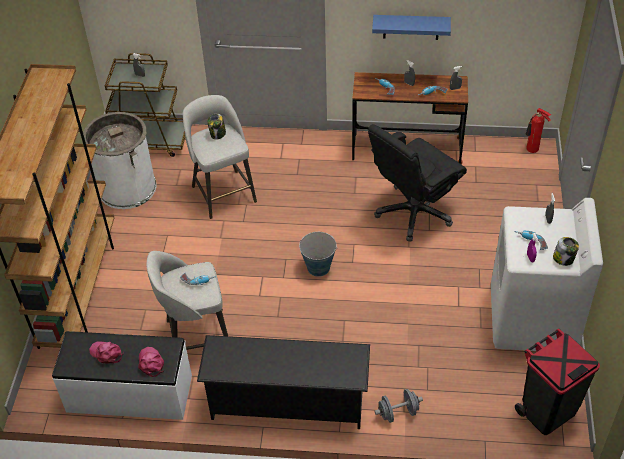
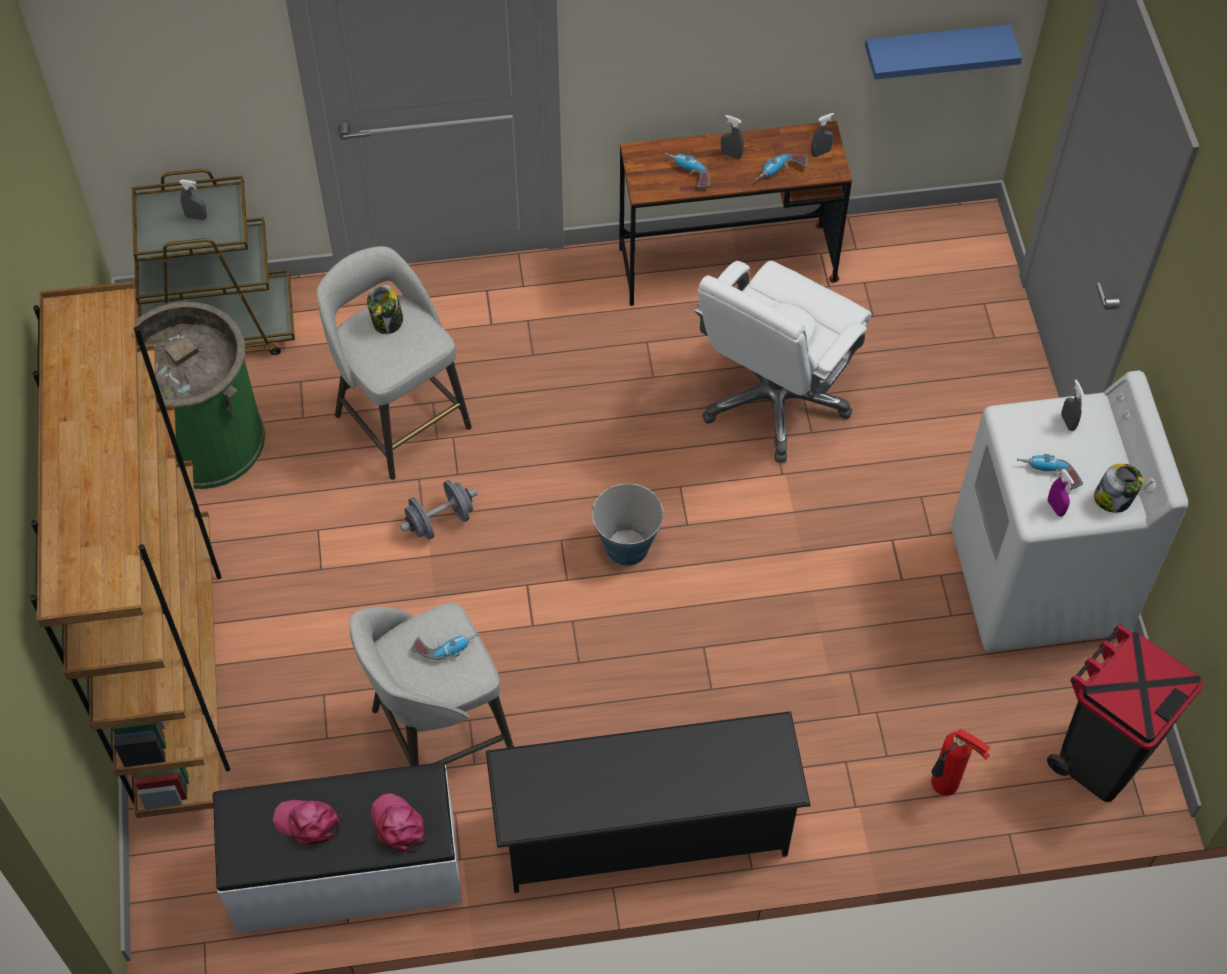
camera: 15 degrees left, 10 degrees up
white trash can [83,112,156,209] -> green trash can [136,302,265,489]
black office chair [368,124,467,241] -> white office chair [694,261,871,463]
blue shelf [372,15,451,40] -> blue shelf moved to [865,24,1022,80]
grey dumbbell [375,389,423,423] -> grey dumbbell moved to [400,480,477,540]
fire extinguisher [526,108,551,153] -> fire extinguisher moved to [931,728,991,796]

